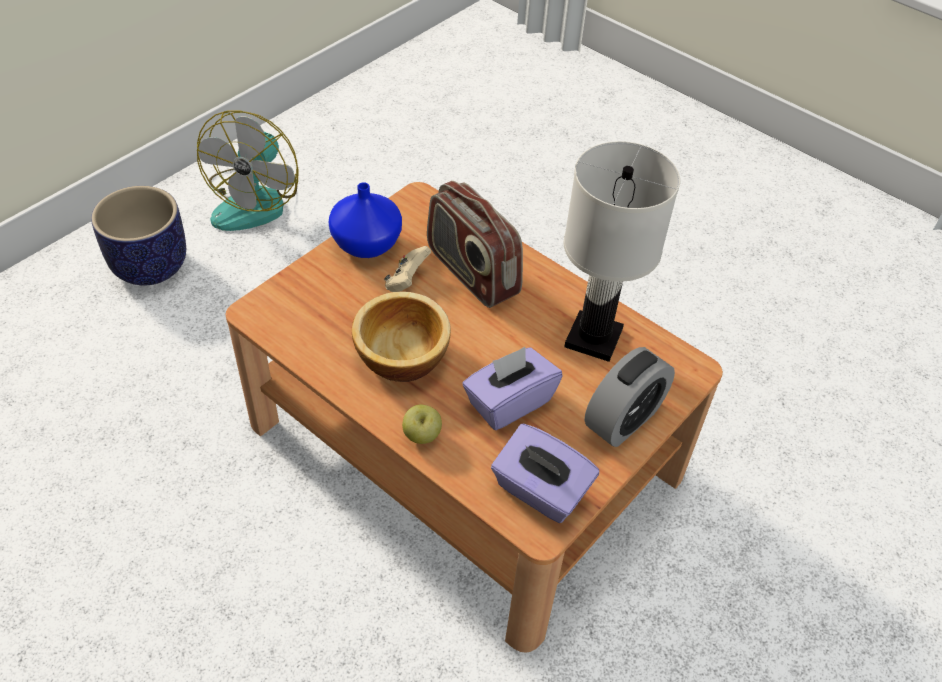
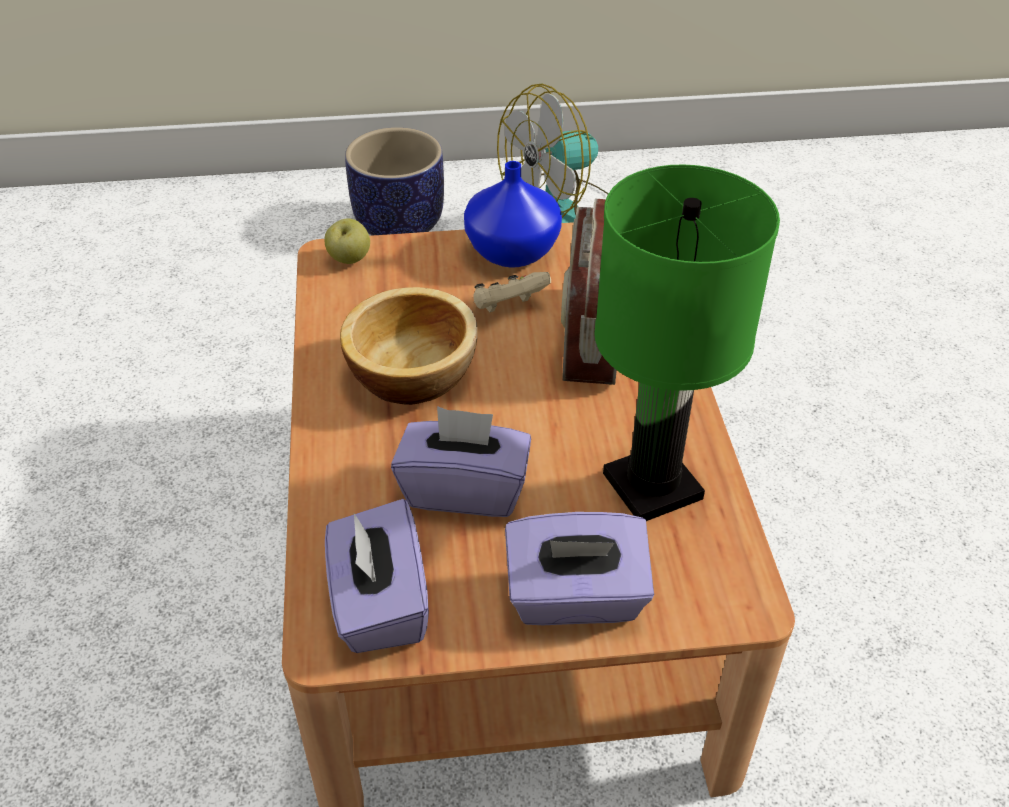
camera: 45 degrees right, 5 degrees down
apple [402,405,442,444] -> apple moved to [325,218,370,264]
white table lamp [563,141,680,362] -> green table lamp [594,164,780,521]
alarm clock [584,347,675,447] -> purple tissue box [505,512,654,625]

